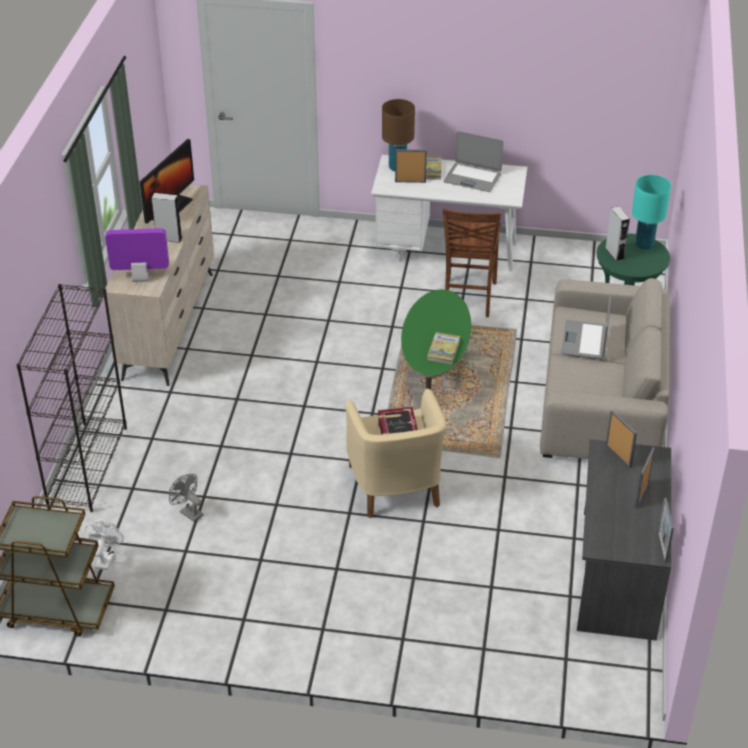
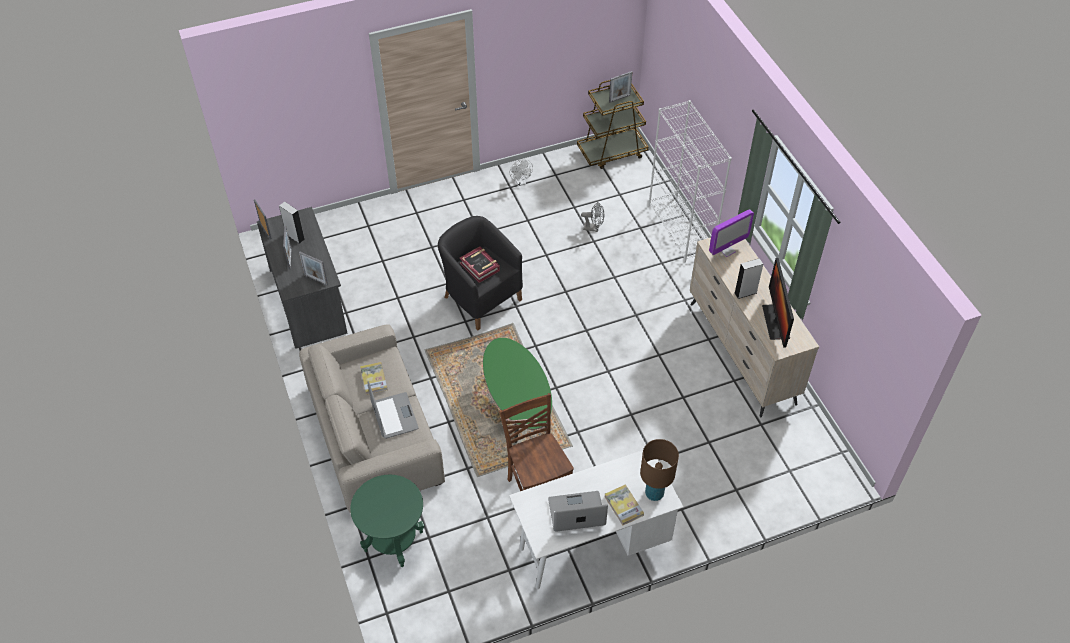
camera: 150 degrees right, 10 degrees up
black bookcase [16,284,127,512] -> white bookcase [649,100,732,263]
white fan [85,521,123,570] -> white fan moved to [510,159,533,186]
beige armchair [345,389,446,518] -> black armchair [438,216,523,330]
picture frame [395,149,427,183] -> picture frame moved to [609,71,632,103]
book [427,332,460,364] -> book moved to [360,362,388,395]
grey speaker [605,206,630,261] -> grey speaker moved to [279,202,305,244]
turquoise table lamp [632,175,671,250] -> none

